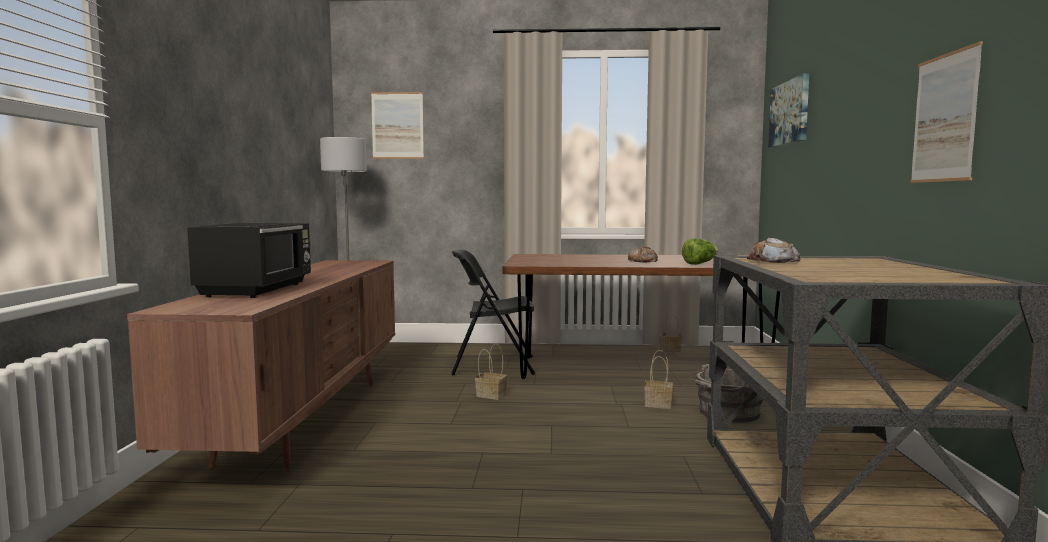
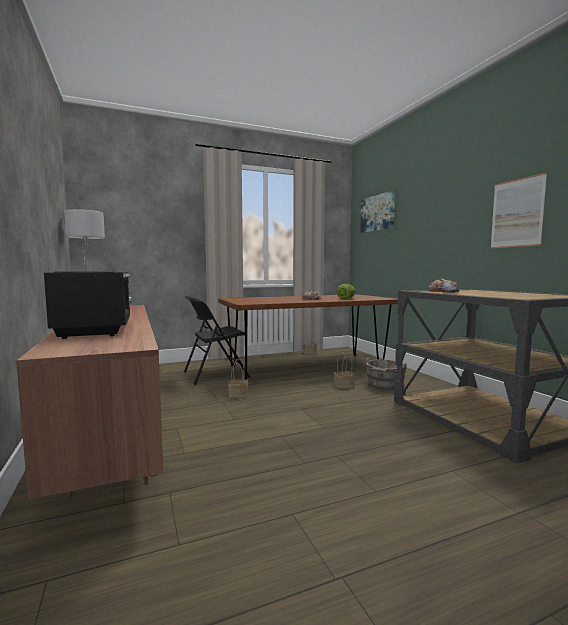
camera: 25 degrees left, 0 degrees up
picture [371,92,424,159] -> none

